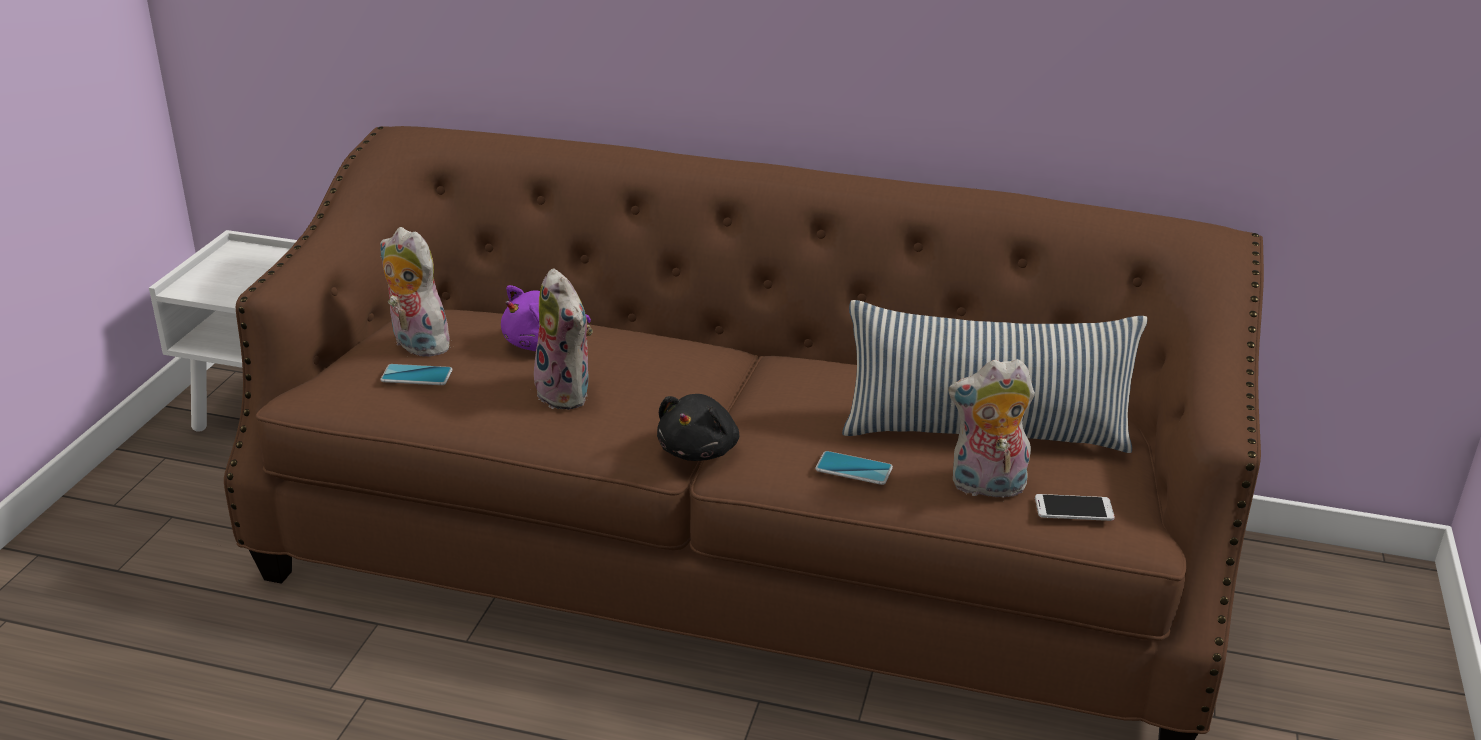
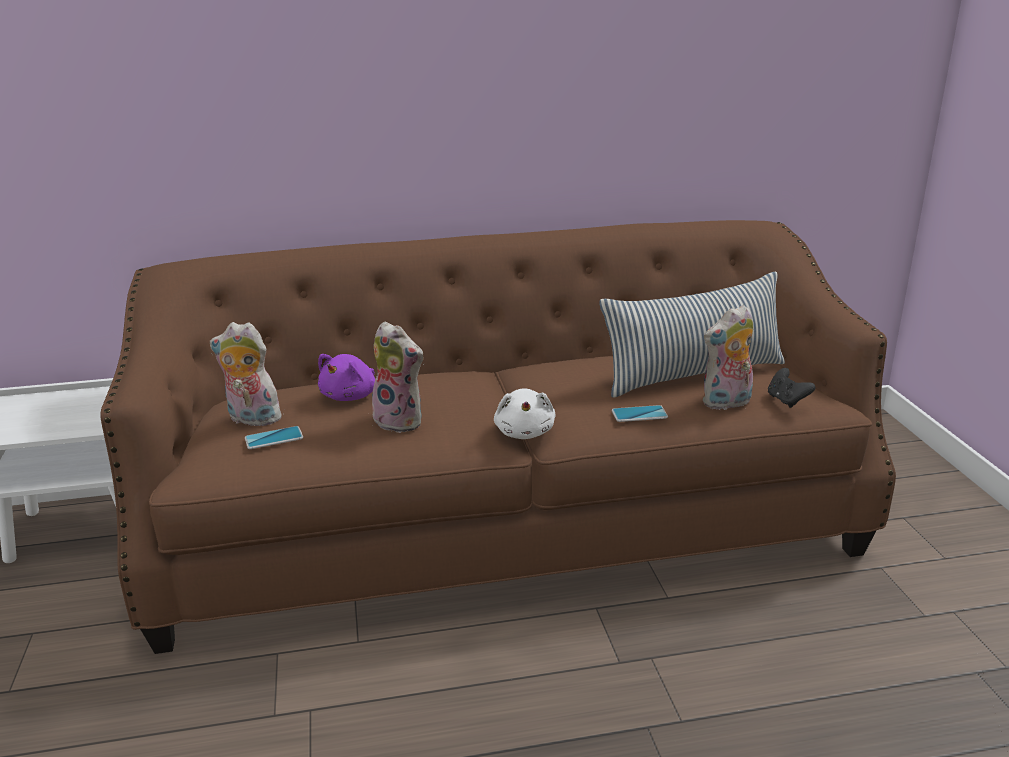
camera: 25 degrees left, 5 degrees down
black plush toy [657,394,739,461] -> white plush toy [494,388,556,439]
phone [1035,494,1115,521] -> black game controller [768,368,815,408]

